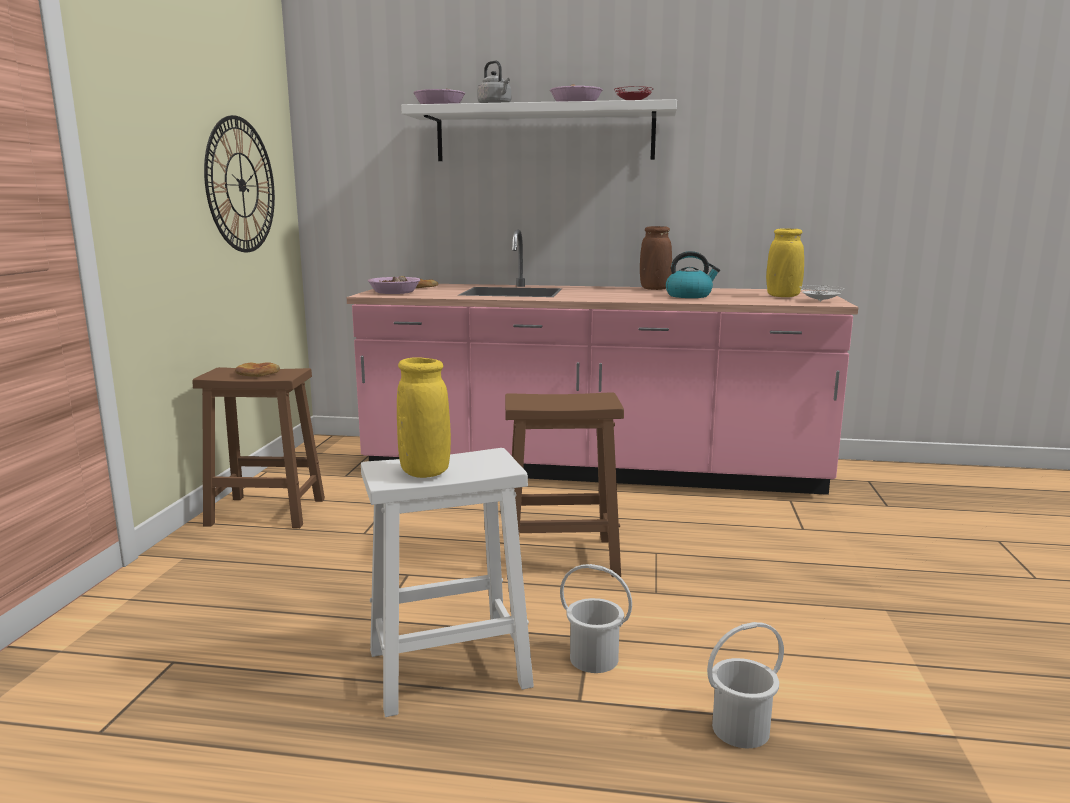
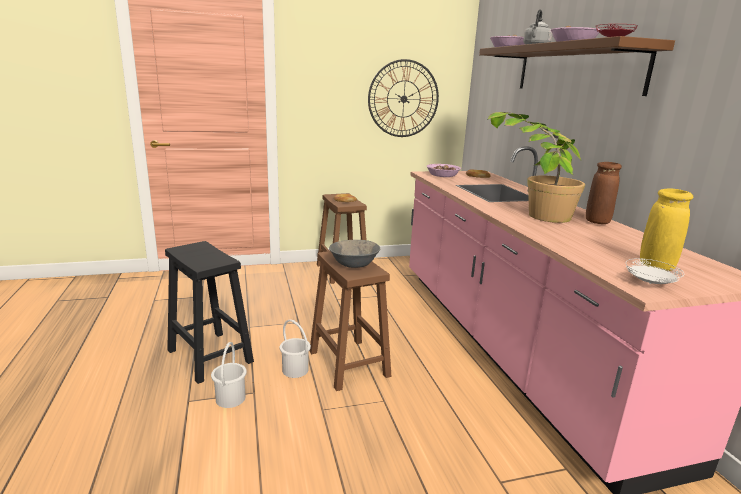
camera: 65 degrees right, 5 degrees up
white stool [361,448,534,717] -> black stool [165,241,254,384]
yellow vase [397,357,451,478] -> none
white shelf [401,99,677,161] -> brown shelf [479,36,675,96]
kettle [666,251,720,298] -> none
white bucket [707,622,784,748] -> white bucket moved to [279,319,311,378]
none -> grey bowl [329,240,380,268]
none -> potted plant [487,112,585,223]

